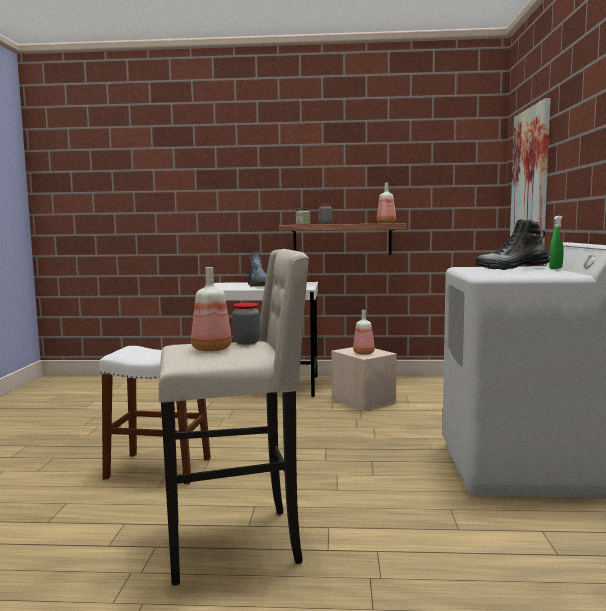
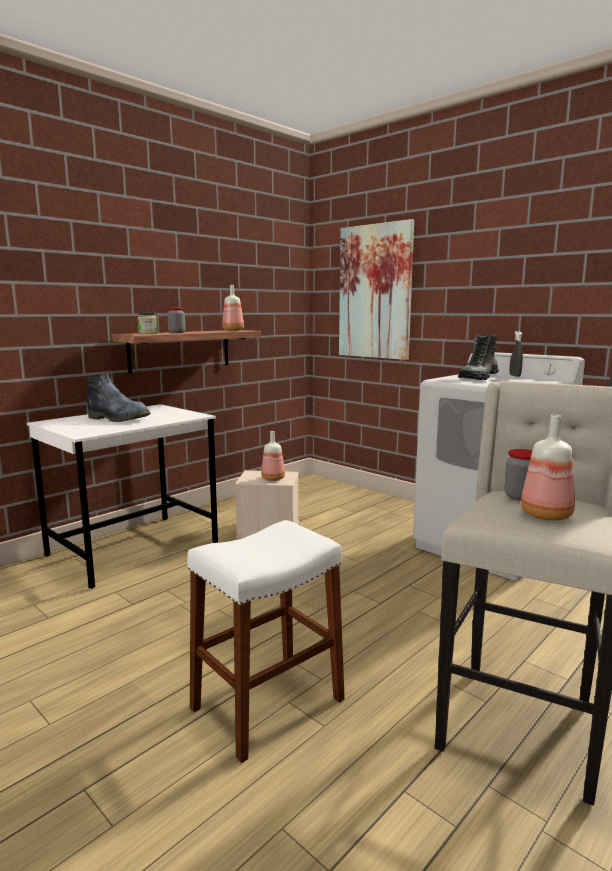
camera: 50 degrees left, 5 degrees up
green spray bottle [549,216,564,269] -> grey spray bottle [509,331,523,377]

